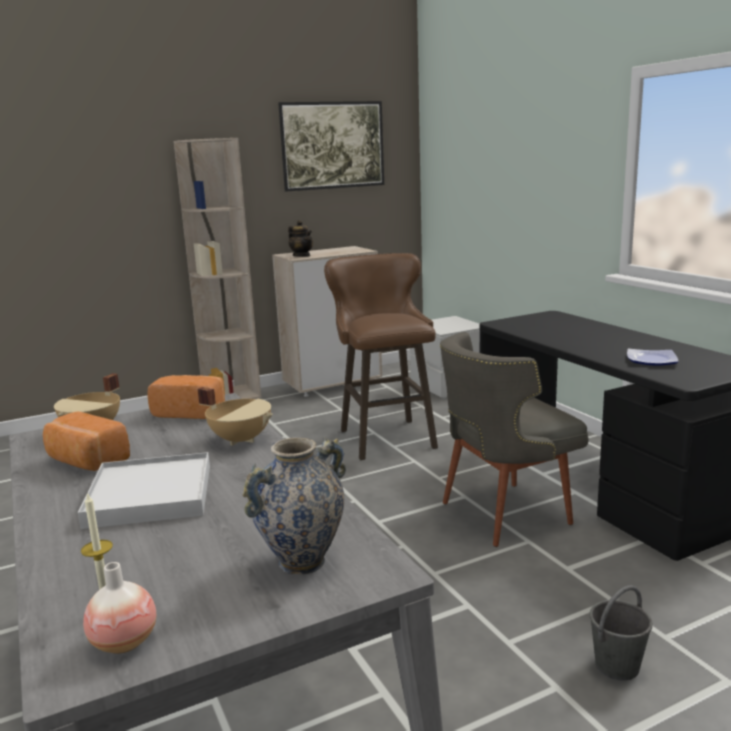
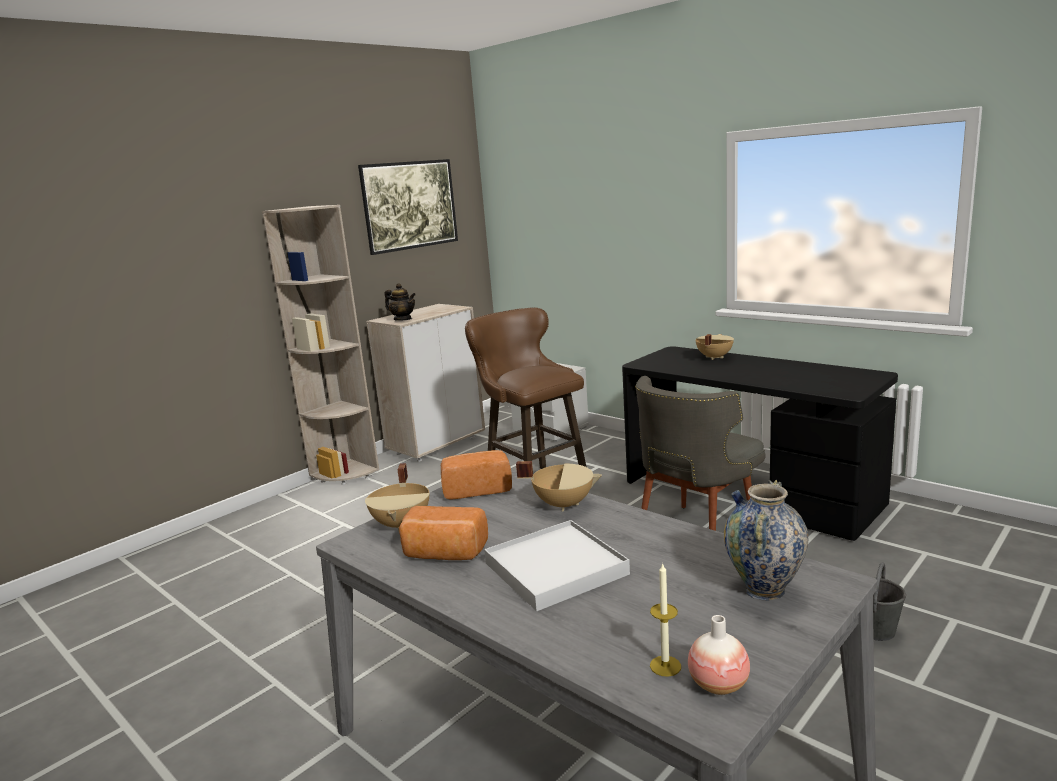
camera: 20 degrees left, 0 degrees up
plate [627,349,679,366] -> none
none -> beige cooking pot [695,334,734,360]

